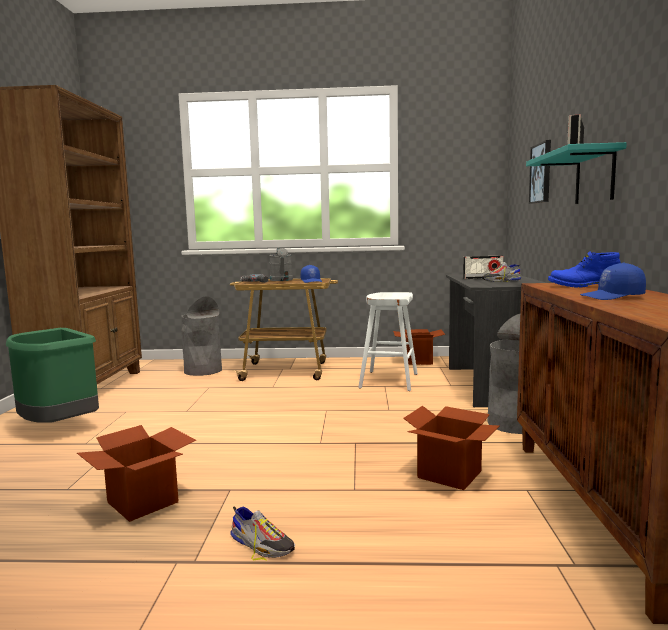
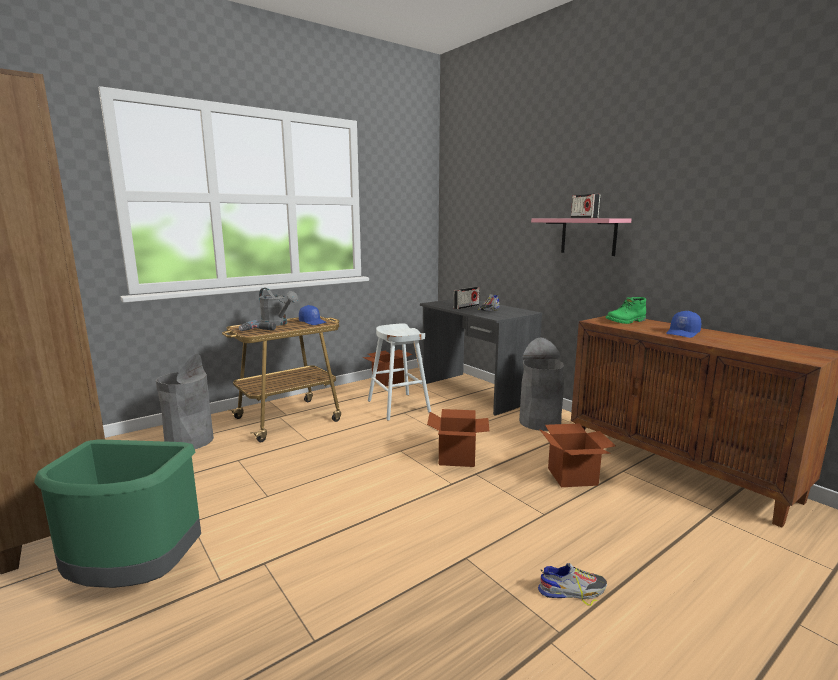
camera: 40 degrees left, 5 degrees up
cardboard box [77,425,196,522] -> cardboard box moved to [427,409,489,467]
turquoise shelf [526,142,627,204] -> pink shelf [531,219,632,256]
picture [529,140,551,204] -> none
blue boot [548,251,621,288] -> green boot [605,297,646,324]

